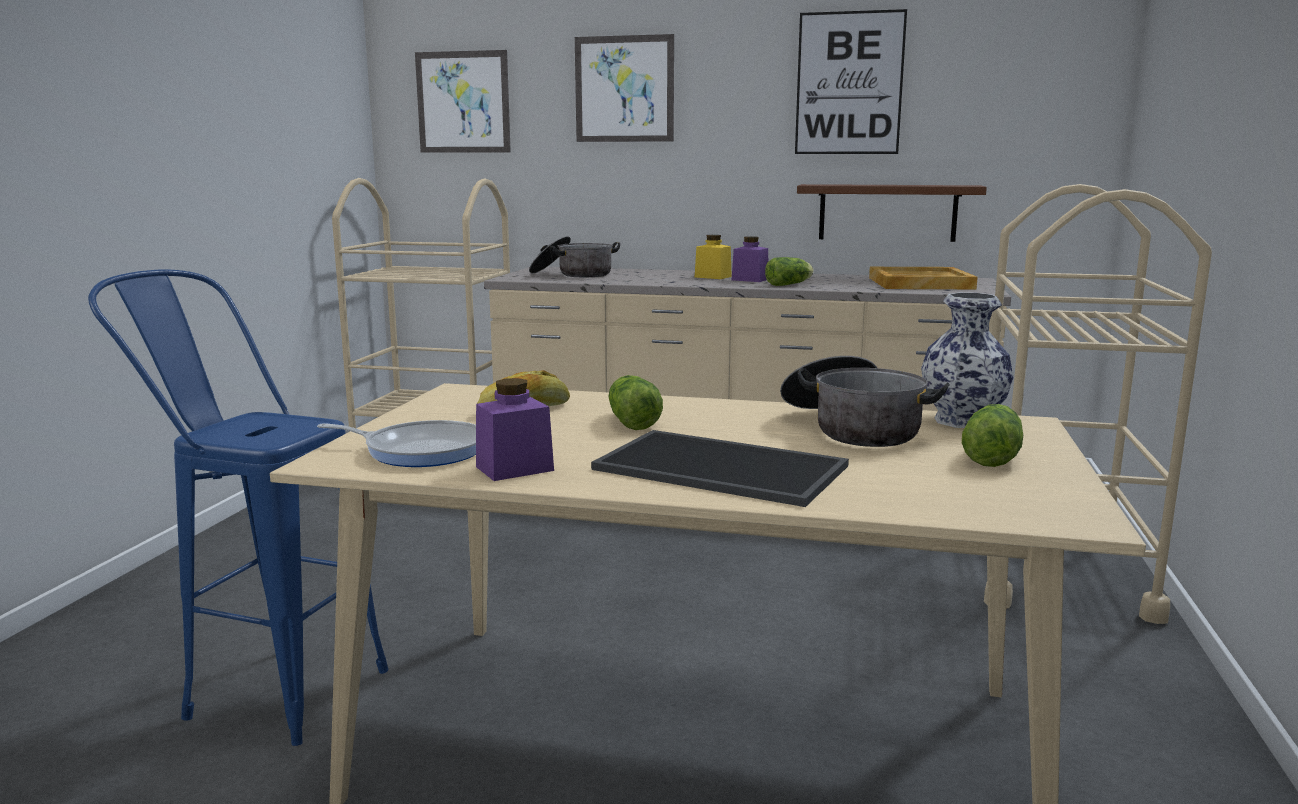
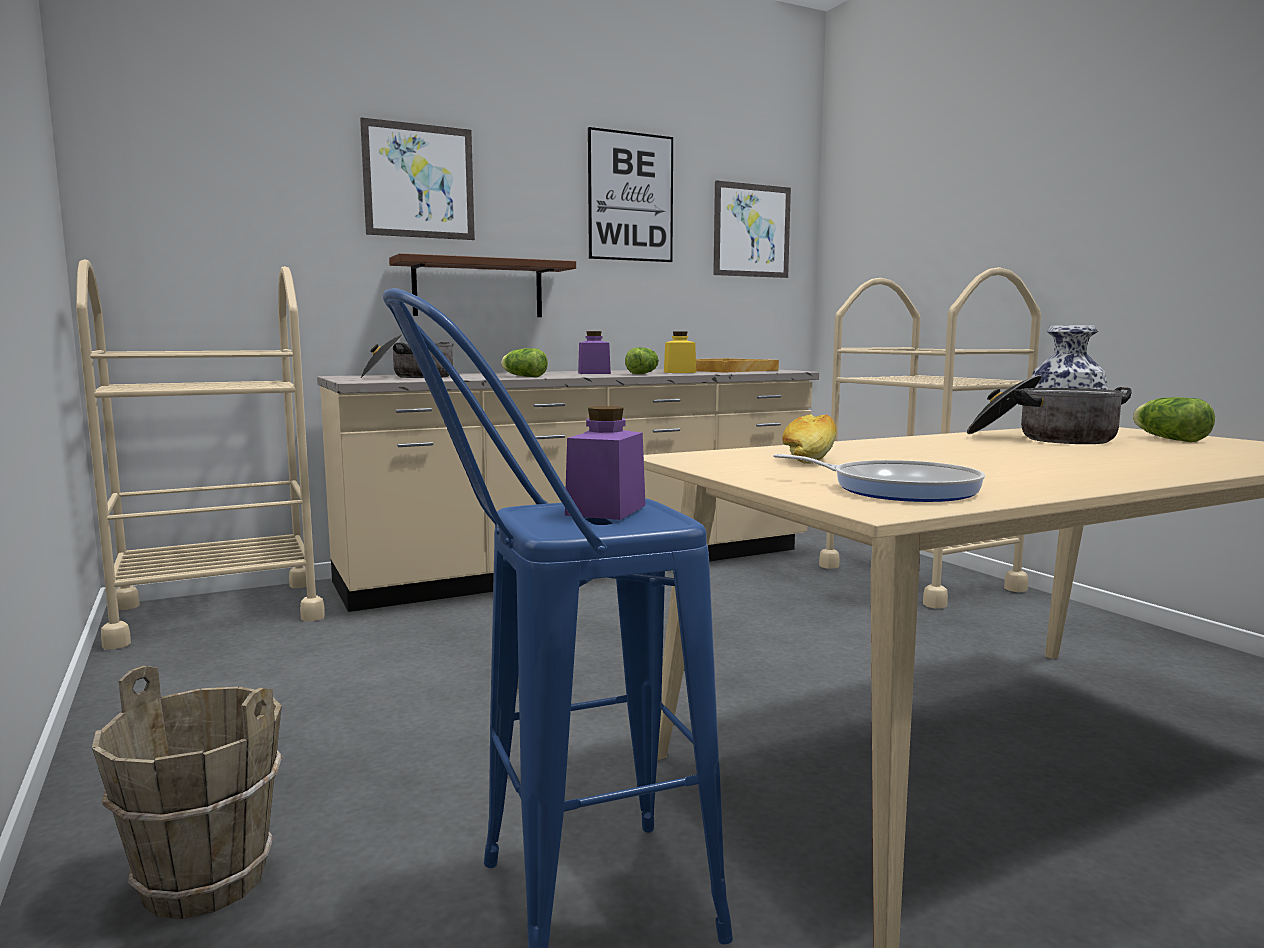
camera: 40 degrees left, 5 degrees down
frying pan [317,420,476,467] -> frying pan turned 60 degrees clockwise [773,454,985,502]
picture [415,50,511,153] -> picture moved to [713,180,791,278]
purple jar [476,378,554,481] -> purple jar moved to [565,406,646,520]
tray [591,430,849,507] -> none
lettuce [608,375,663,430] -> lettuce moved to [501,348,548,377]
yellow jar [695,235,732,279] -> yellow jar moved to [664,331,696,373]
brown shelf [797,184,987,242] -> brown shelf moved to [389,253,576,317]
none -> brown bucket [92,666,282,919]

